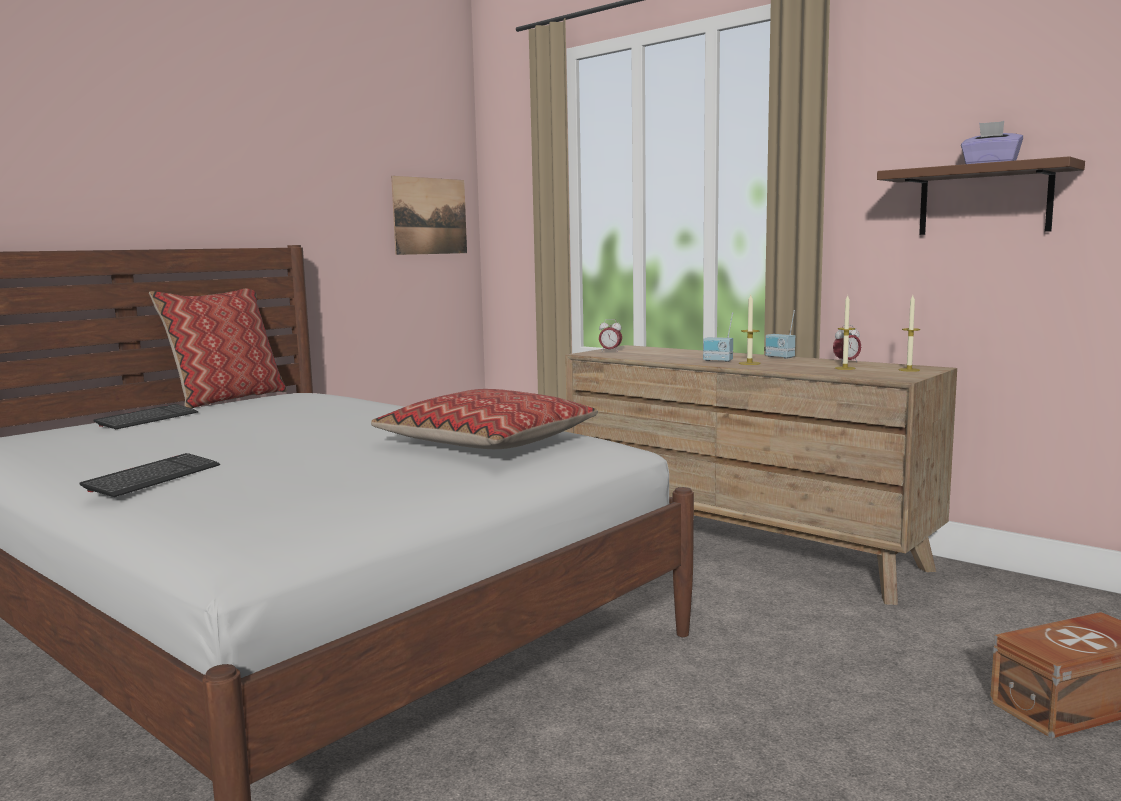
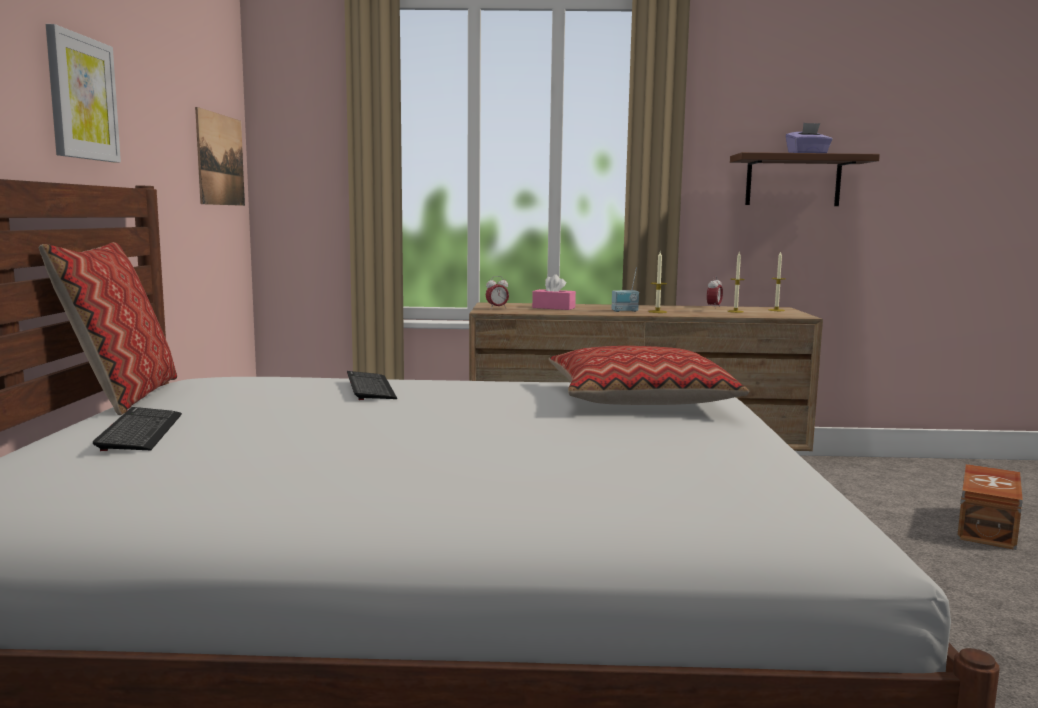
camera: 40 degrees left, 0 degrees up
keyboard [79,453,220,497] -> keyboard moved to [347,371,397,400]
radio [765,310,795,359] -> none
none -> picture [46,24,121,162]
none -> pink tissue box [532,274,576,310]

